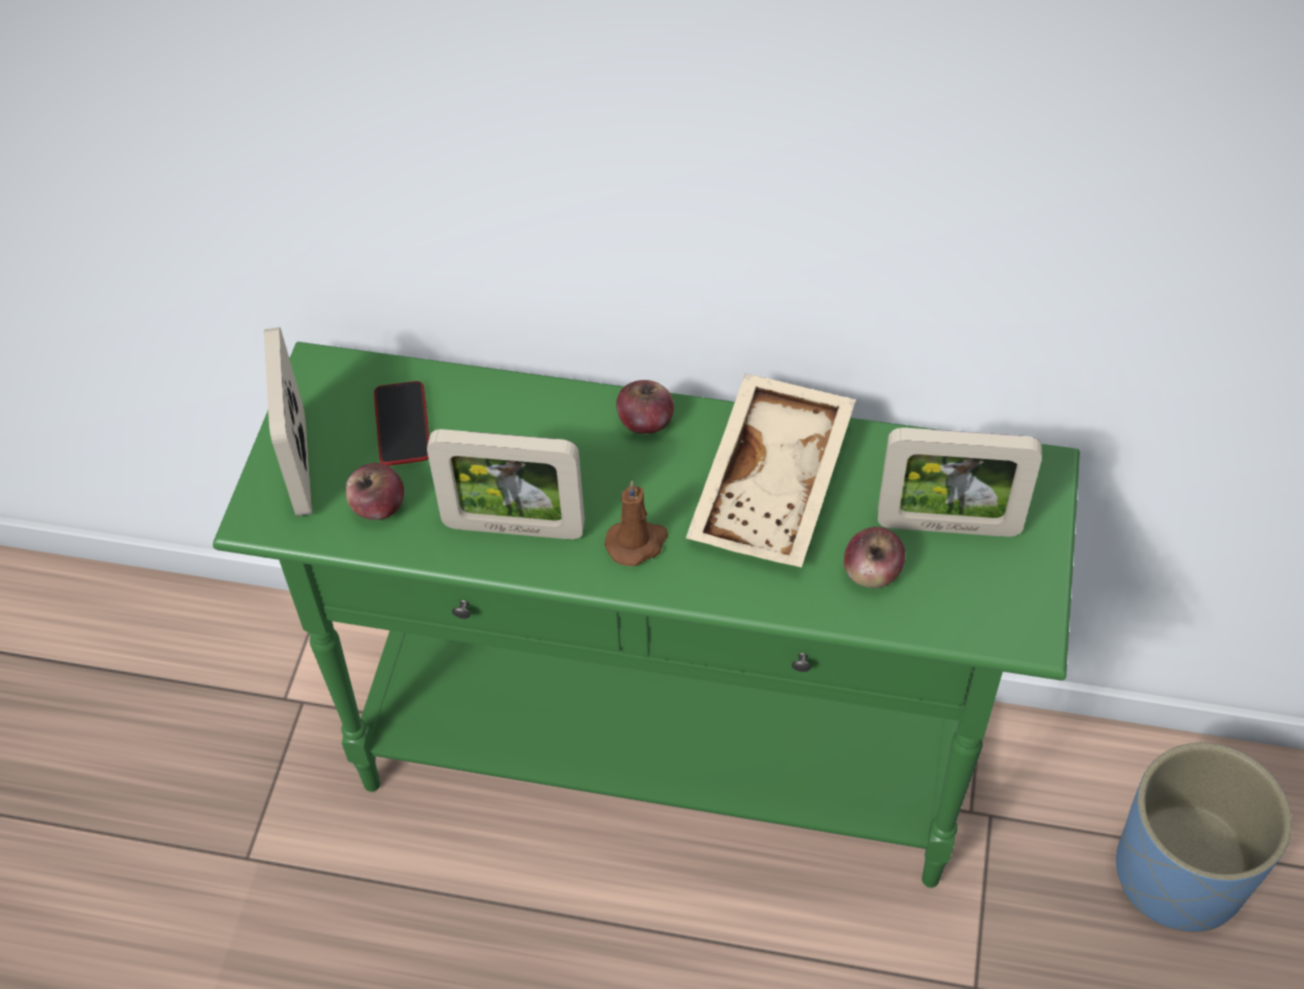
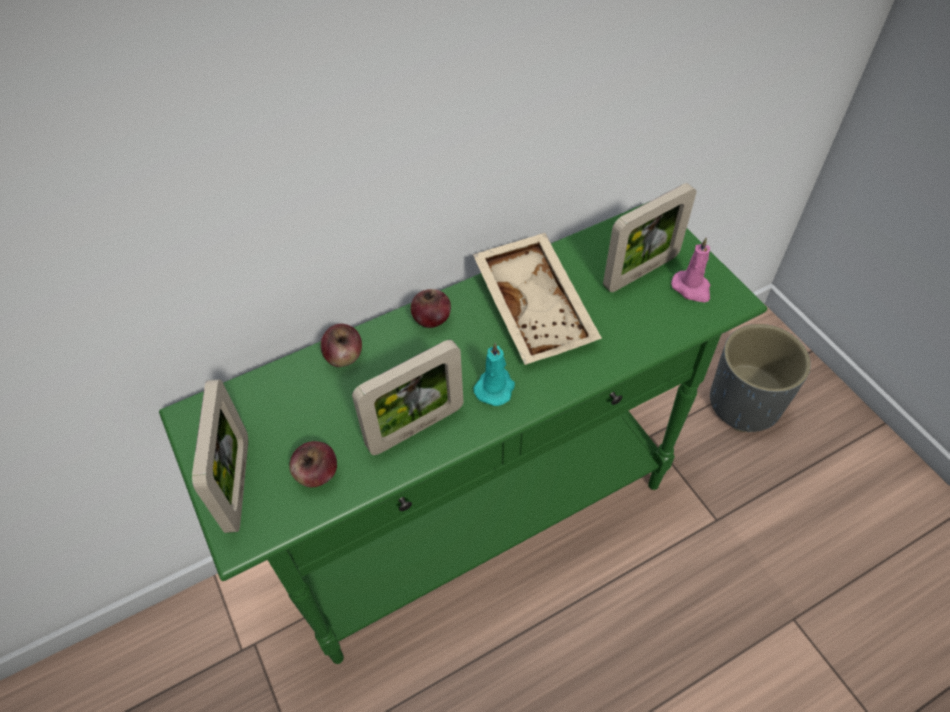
camera: 40 degrees left, 0 degrees up
picture frame [264,327,312,516] -> picture frame turned 135 degrees counterclockwise [192,380,248,533]
phone [374,381,429,466] -> none
brown candle [604,480,668,566] -> turquoise candle [474,343,515,406]
apple [844,527,905,588] -> apple moved to [321,324,362,367]
blue planter [1116,743,1292,932] -> grey planter [710,324,811,432]
none -> pink candle [671,237,710,303]

